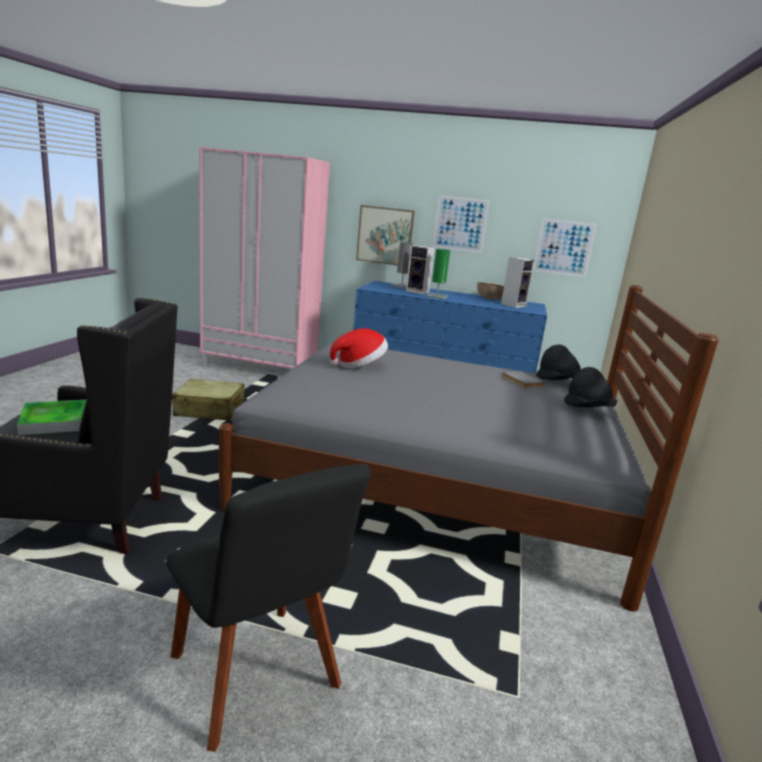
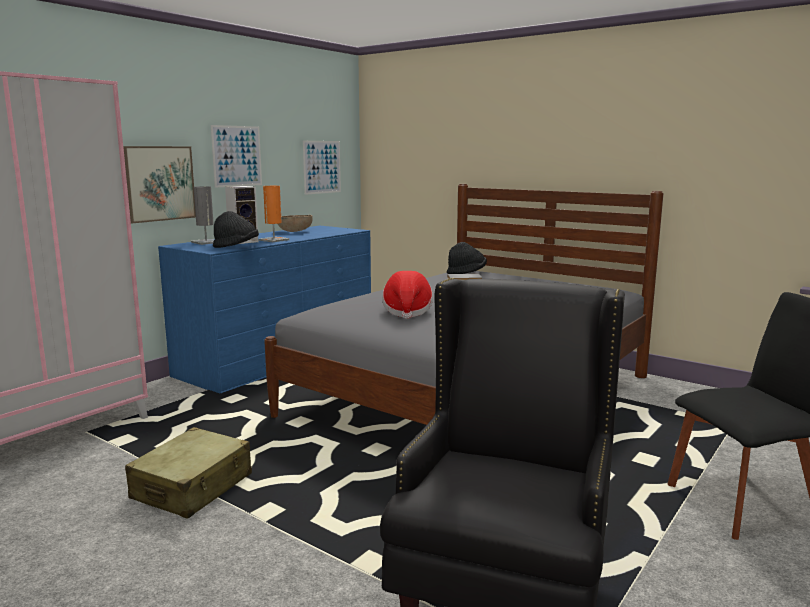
camera: 65 degrees left, 5 degrees down
tray [17,400,86,435] -> none
green table lamp [426,249,450,299] -> orange table lamp [259,186,289,242]
speaker [501,257,535,308] -> none
black hat [564,367,617,408] -> black hat moved to [213,211,259,248]

